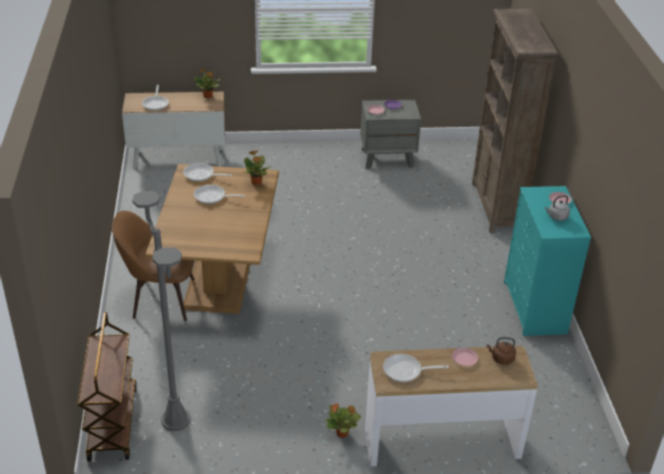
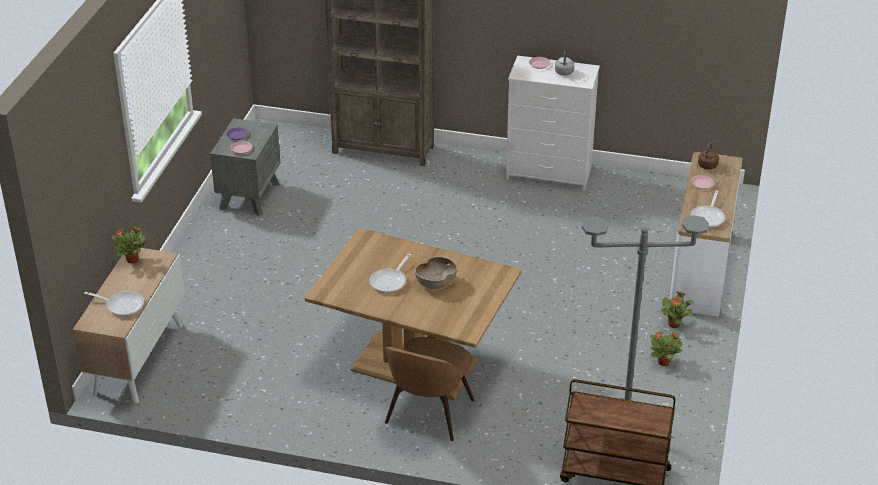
camera: 70 degrees left, 0 degrees up
frying pan [183,163,232,182] -> none
potted plant [244,151,272,185] -> potted plant moved to [650,330,683,366]
turquoise dresser [504,186,591,336] -> white dresser [506,56,600,191]
none -> brown bowl [415,257,457,289]

